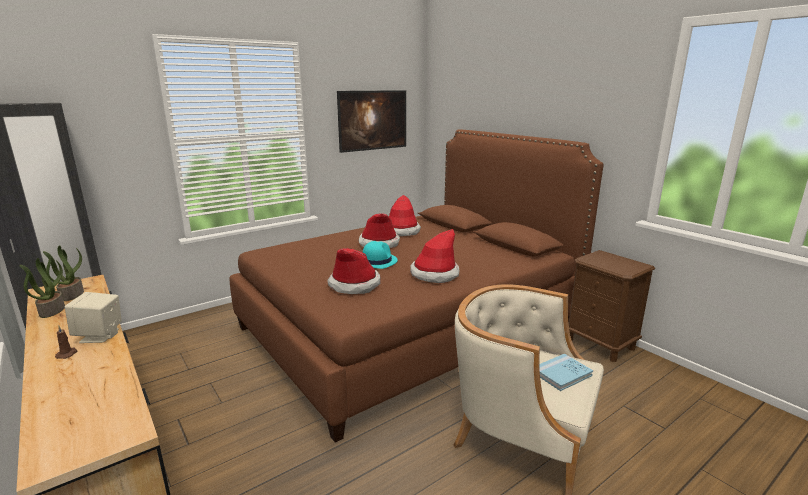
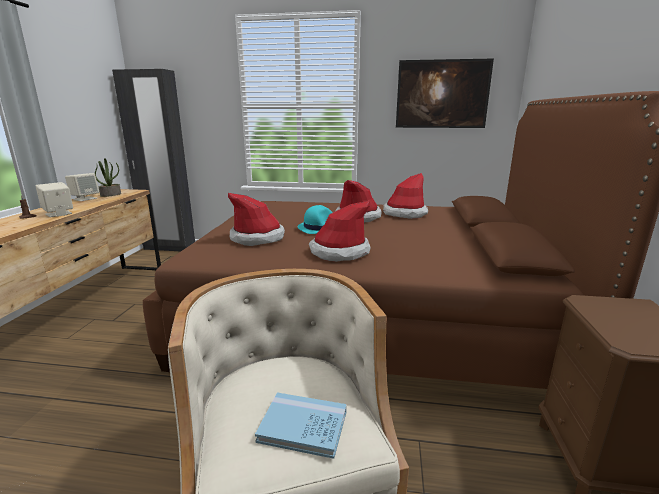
camera: 45 degrees right, 0 degrees up
potted plant [19,258,65,318] -> beige speaker [65,173,99,201]

